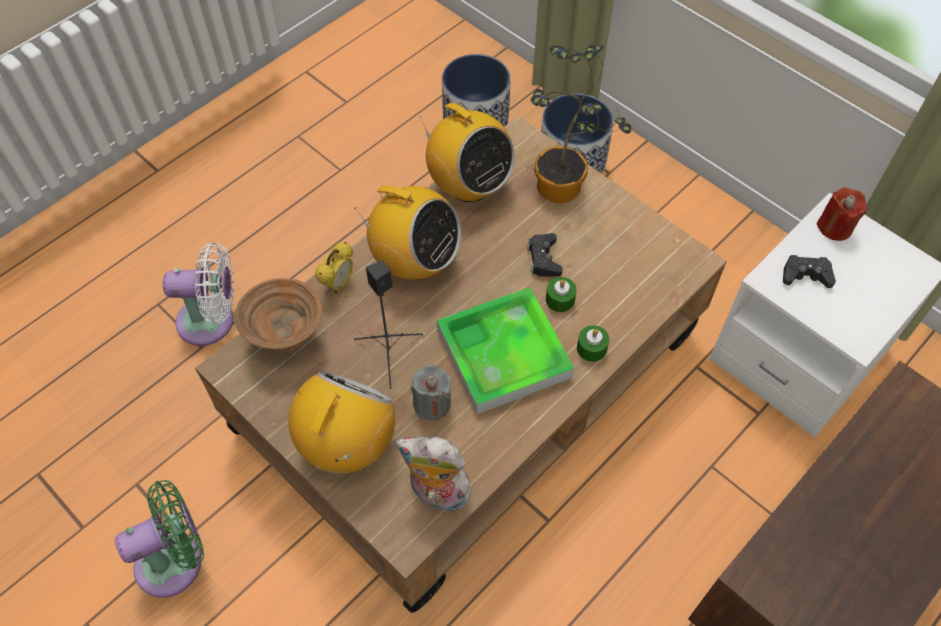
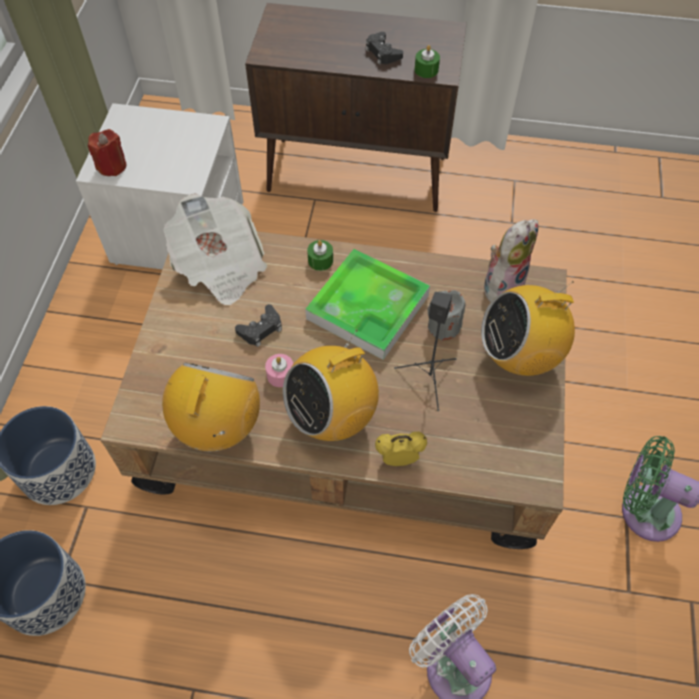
camera: 125 degrees left, 0 degrees up
brown bowl [234,278,322,352] -> none
radio [354,185,461,280] -> radio turned 120 degrees counterclockwise [283,330,379,441]
plush toy [396,436,474,516] -> plush toy turned 120 degrees counterclockwise [484,219,538,302]
potted plant [530,45,632,203] -> none
green candle [546,277,577,312] -> green candle moved to [415,45,440,78]
black game controller [783,255,836,288] -> black game controller moved to [365,32,403,65]
none -> newspaper [163,193,267,305]
none -> pink candle [265,354,293,387]

